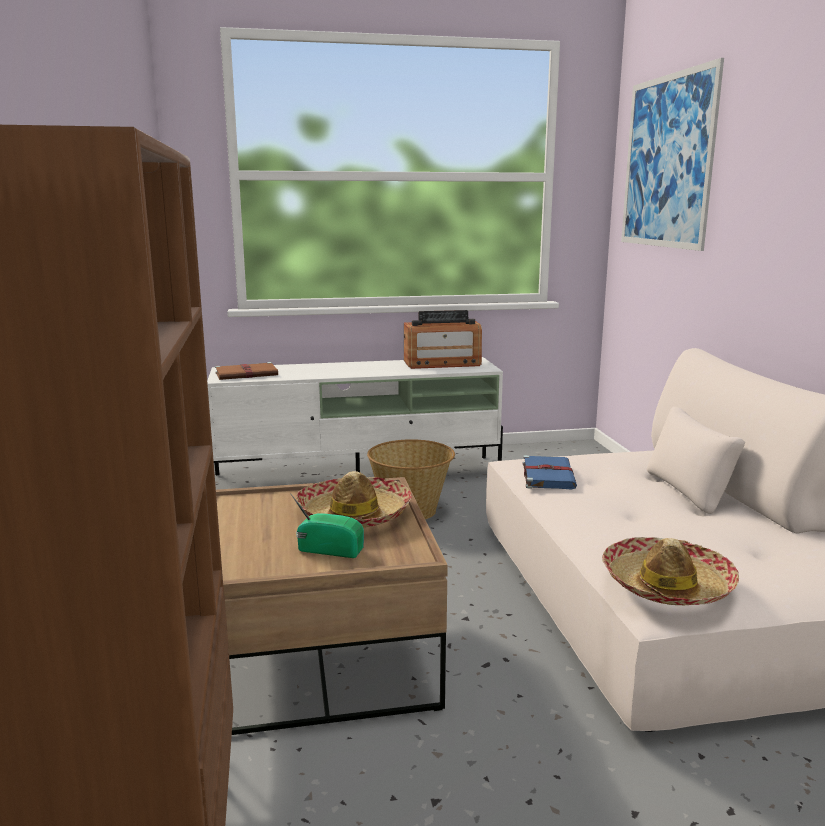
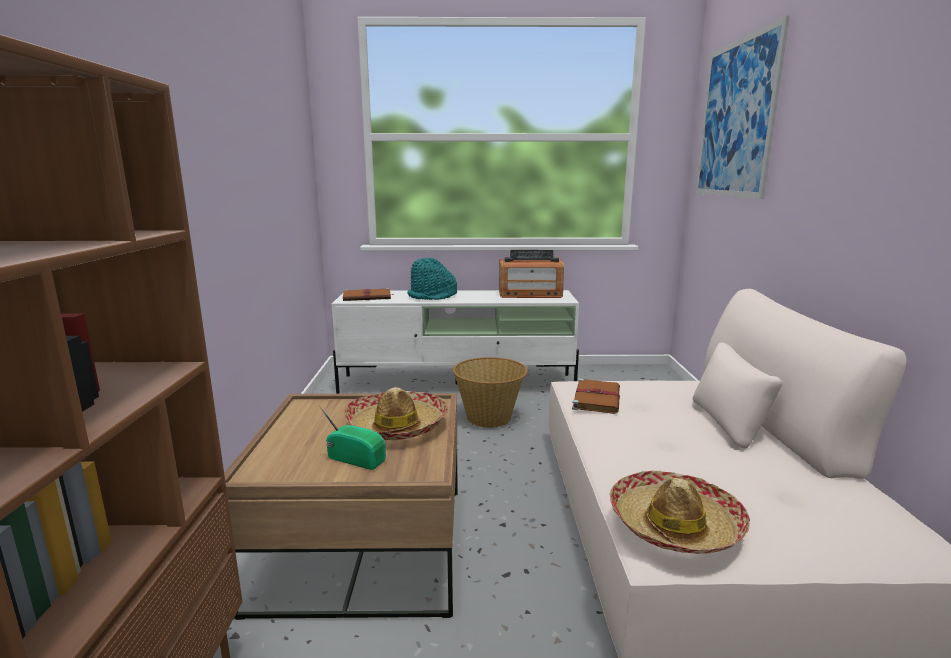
camera: 10 degrees right, 0 degrees up
blue book [522,455,577,490] -> brown book [572,379,620,414]
none -> turquoise hat [407,258,457,300]

